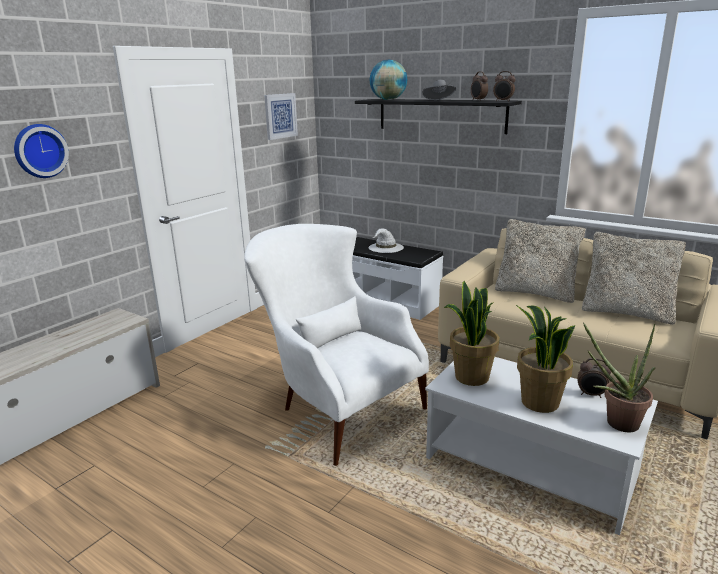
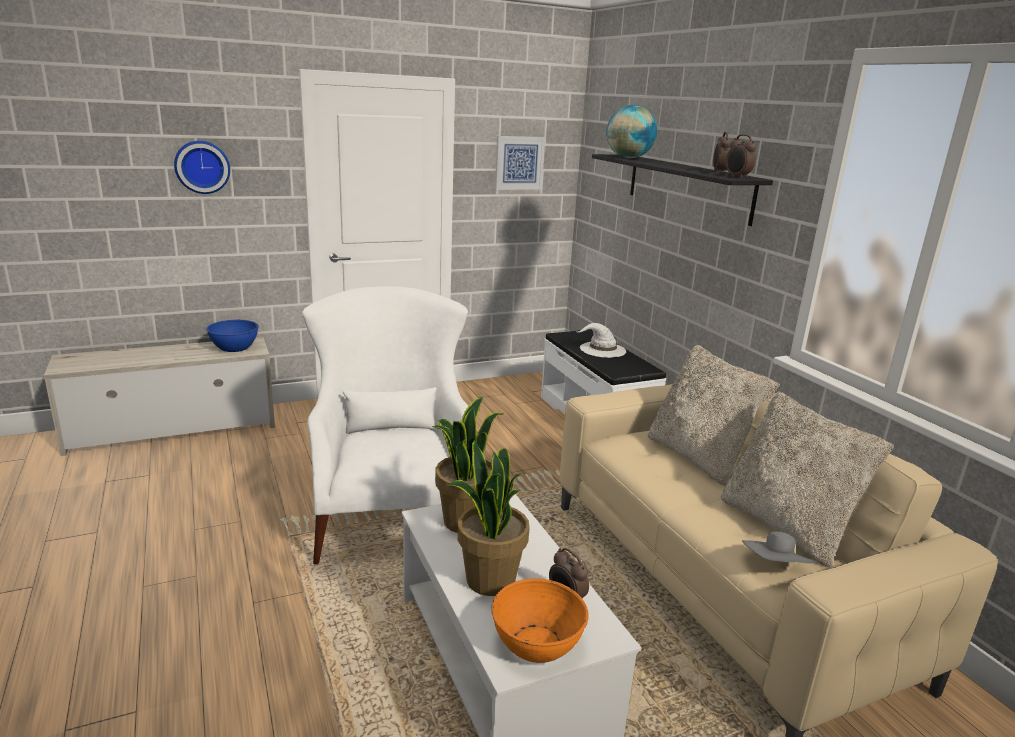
camera: 30 degrees right, 0 degrees up
grey hat [422,80,456,100] -> grey hat moved to [742,532,816,564]
potted plant [583,323,655,432] -> orange bowl [491,578,589,663]
none -> blue bowl [206,320,259,352]

